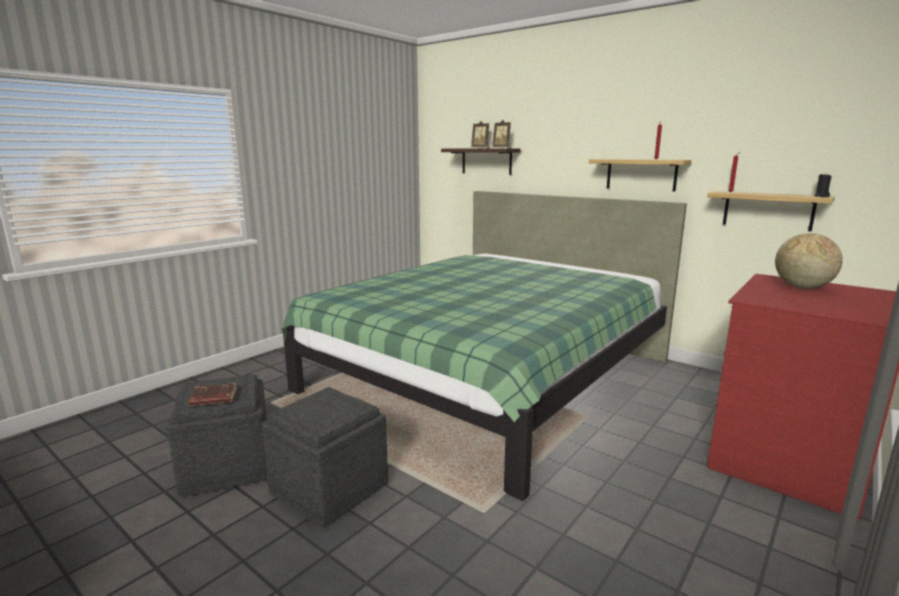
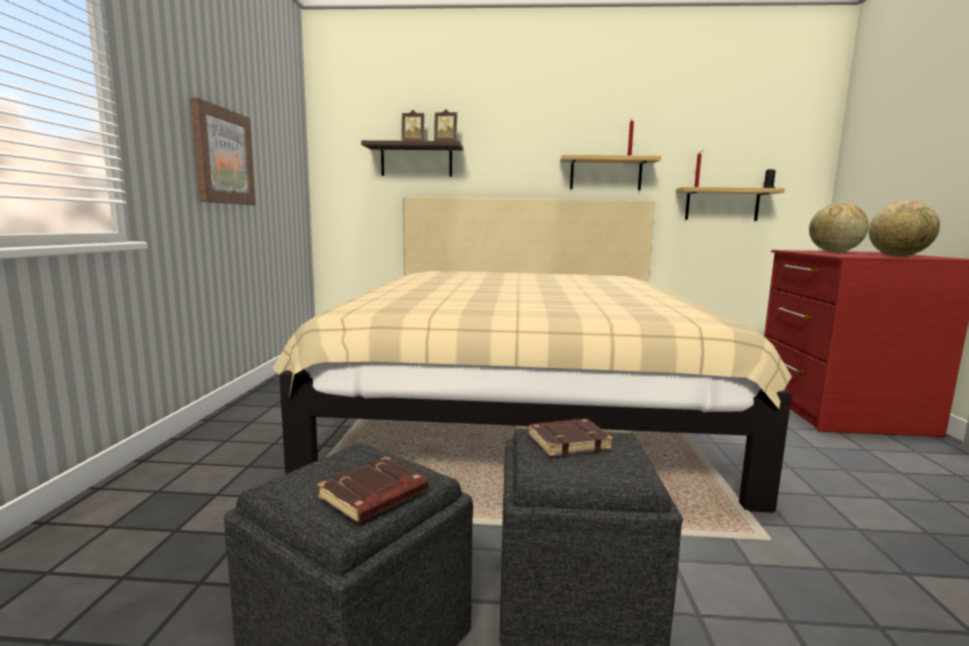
camera: 35 degrees left, 5 degrees down
green bed [282,191,687,501] -> beige bed [273,197,792,513]
none -> picture [191,98,256,205]
none -> brown book [528,419,613,457]
none -> globe [868,200,940,256]

